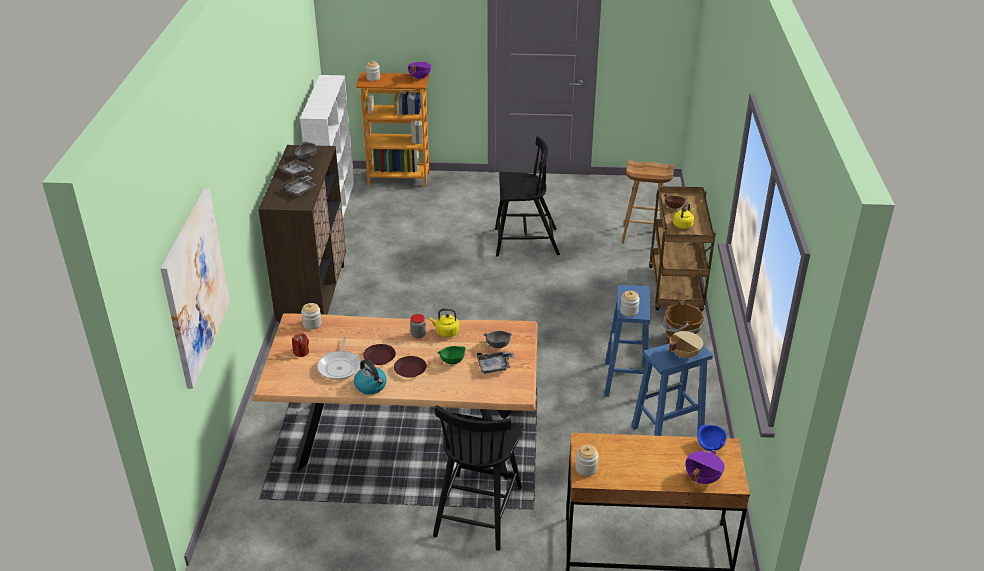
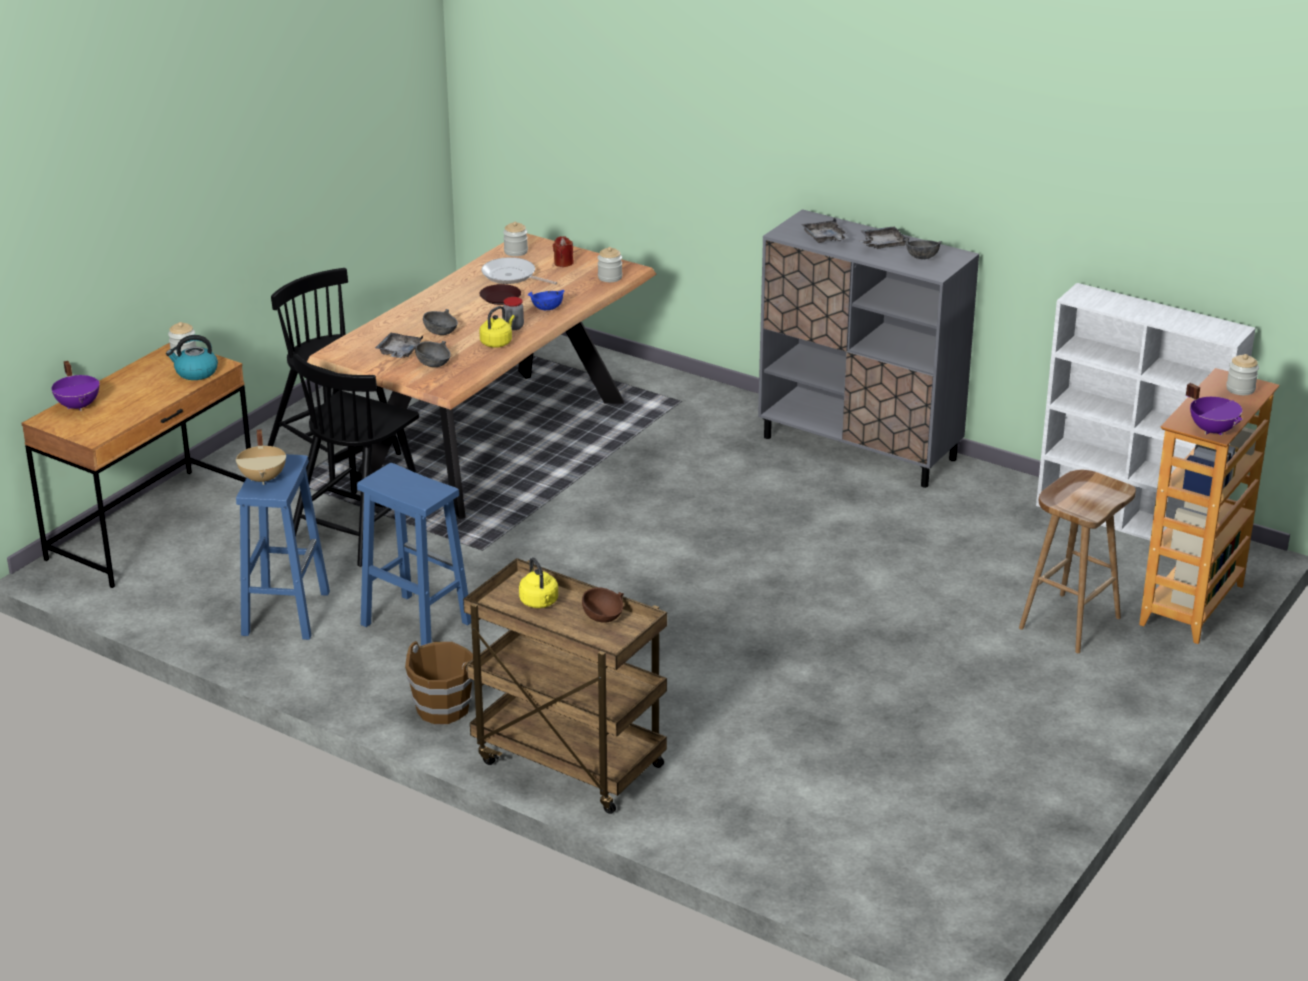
camera: 120 degrees right, 5 degrees down
picture [160,188,230,389] -> none
brown cabinet [258,145,346,323] -> grey cabinet [758,209,979,488]
kettle [354,359,387,394] -> kettle moved to [166,335,218,380]
brown plate [394,356,427,378] -> none
green bowl [437,346,466,364] -> grey bowl [423,309,458,335]
black chair [495,136,560,257] -> black chair moved to [293,354,419,567]
jar [620,291,640,317] -> jar moved to [503,222,528,256]
brown stool [621,160,674,244] -> brown stool moved to [1019,470,1136,653]
blue bowl [698,425,727,451] -> blue bowl moved to [528,290,565,310]

